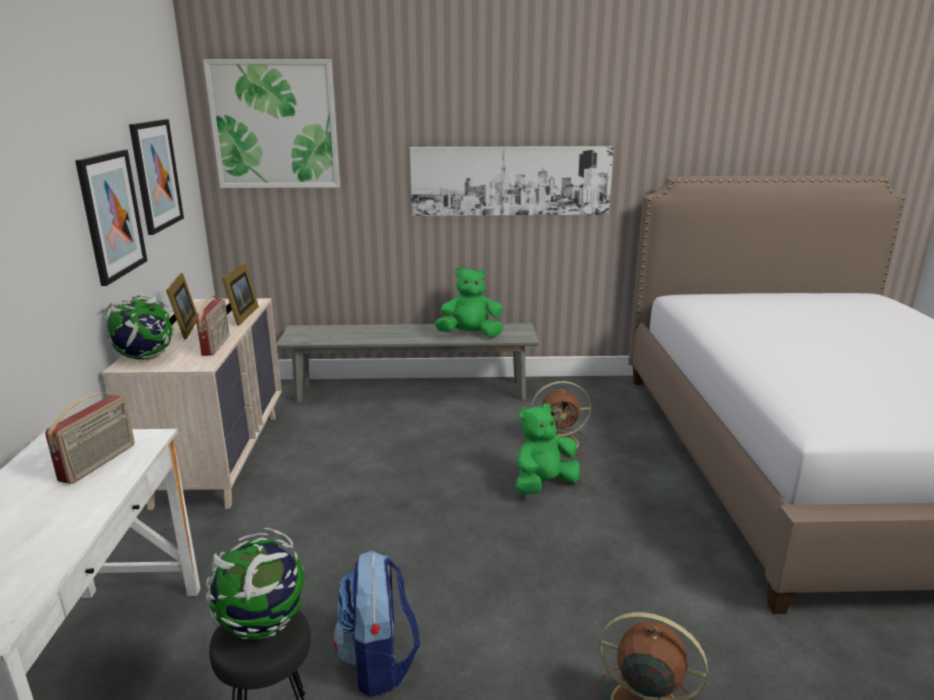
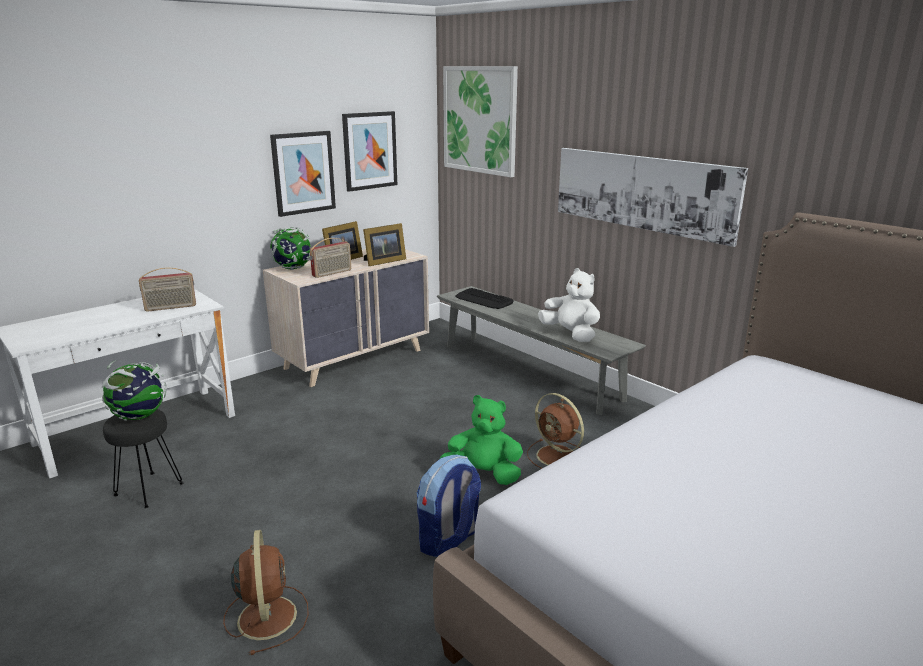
camera: 50 degrees right, 0 degrees up
backpack [334,550,420,697] -> backpack moved to [417,454,481,557]
green plush toy [435,267,503,337] -> white plush toy [538,268,600,342]
none -> keyboard [455,288,514,309]

